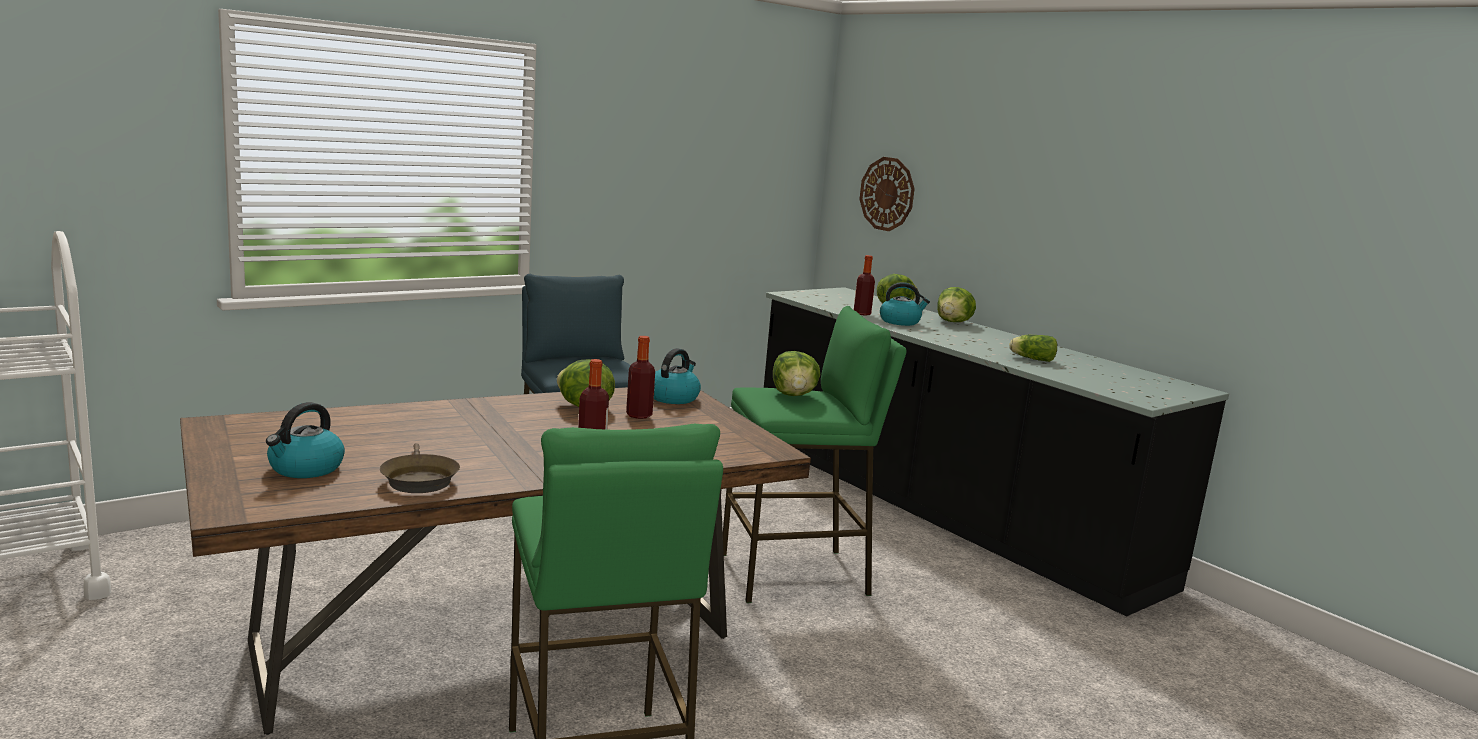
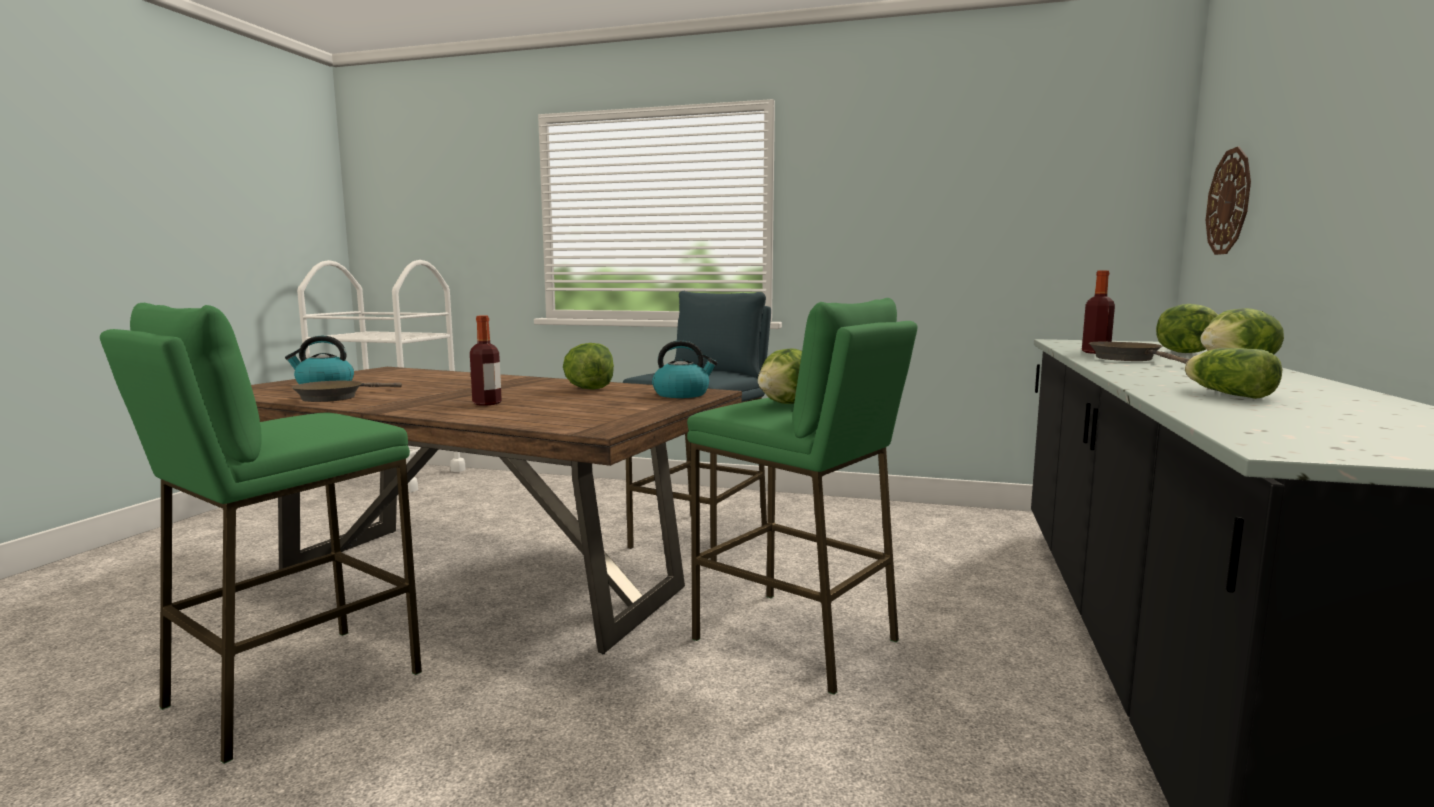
camera: 55 degrees right, 5 degrees down
bottle [626,336,655,419] -> none
kettle [880,282,930,326] -> brown frying pan [1089,342,1190,364]

